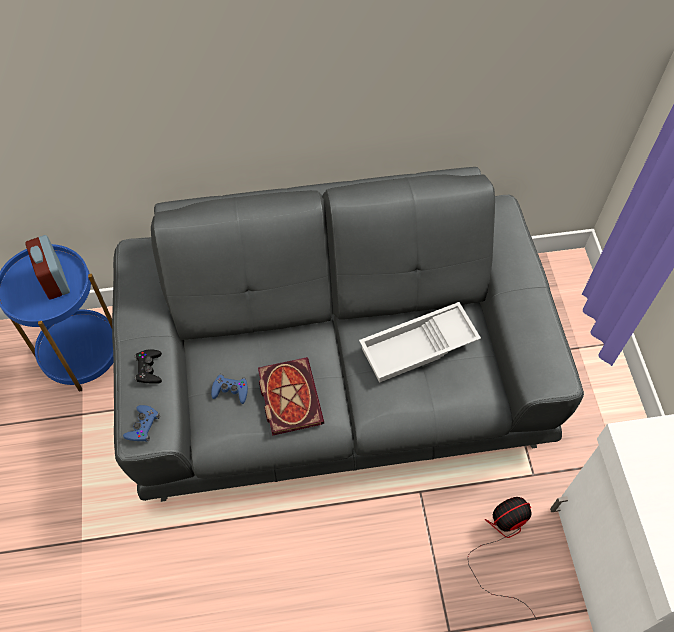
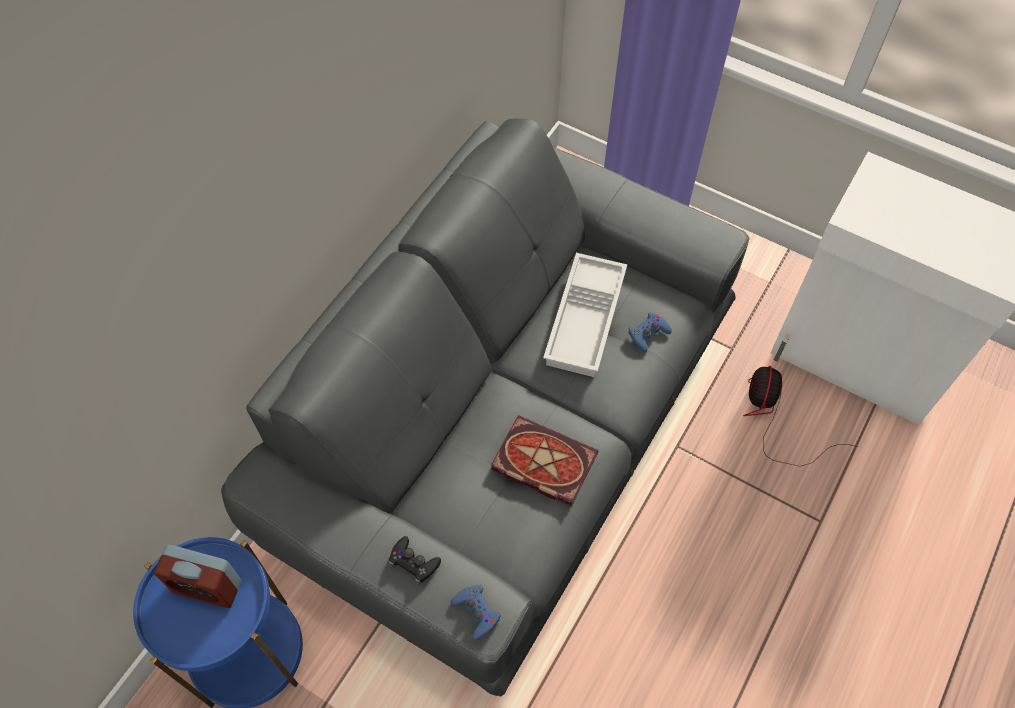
camera: 50 degrees left, 0 degrees up
blue game controller [211,374,248,404] -> blue game controller moved to [628,312,672,353]

